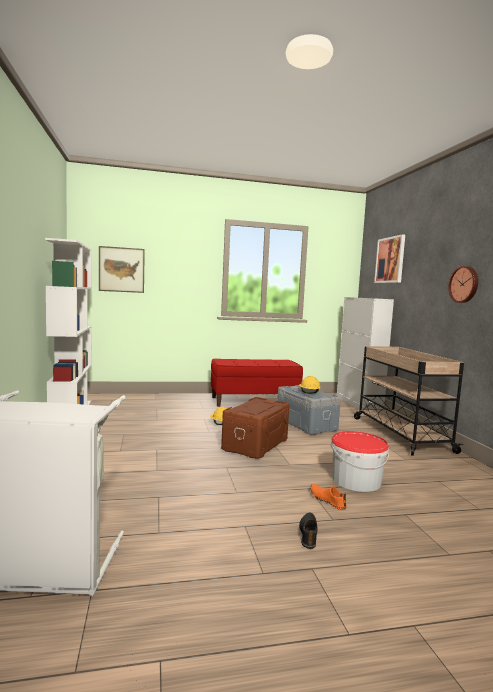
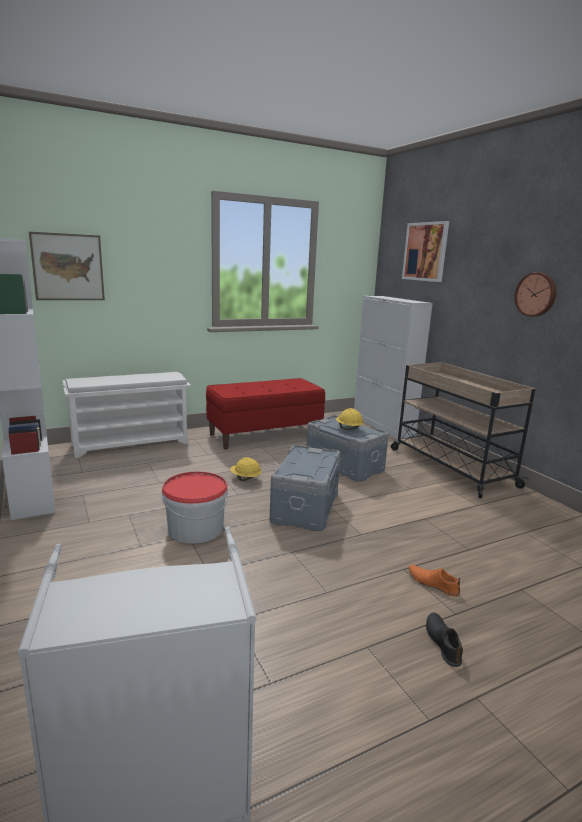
camera: 15 degrees left, 10 degrees up
brown storage box [221,397,289,459] -> grey storage box [270,445,341,531]
bucket [331,431,389,492] -> bucket moved to [162,472,228,544]
none -> white shoe rack [62,372,191,458]

